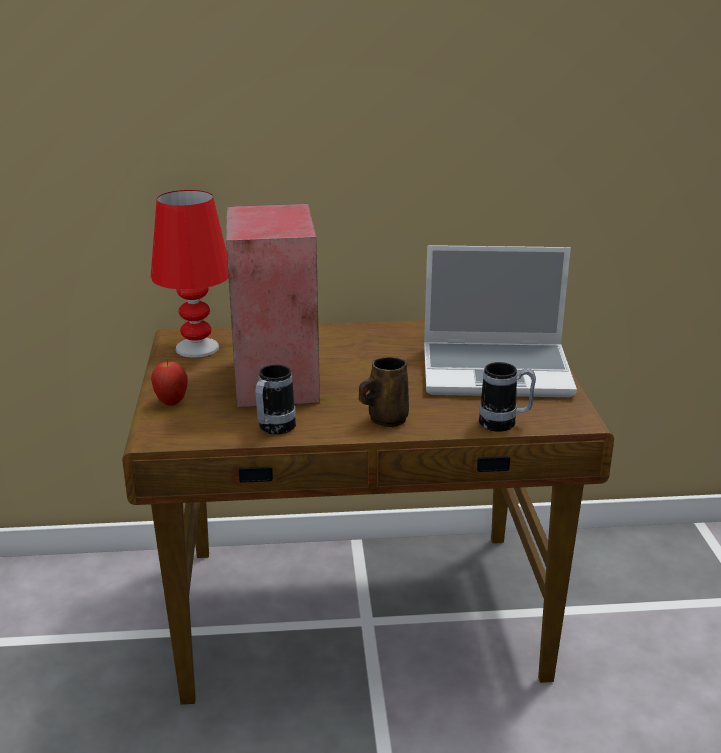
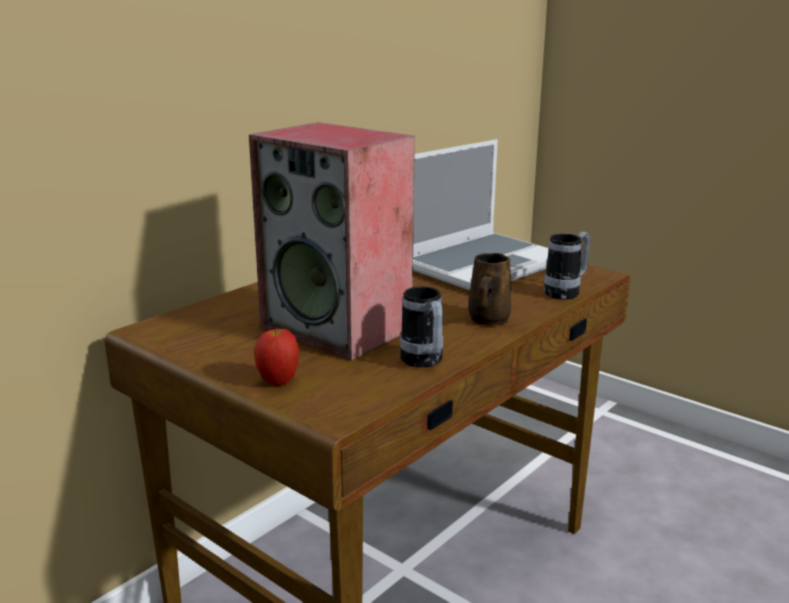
camera: 45 degrees left, 5 degrees down
red table lamp [151,190,229,358] -> none

